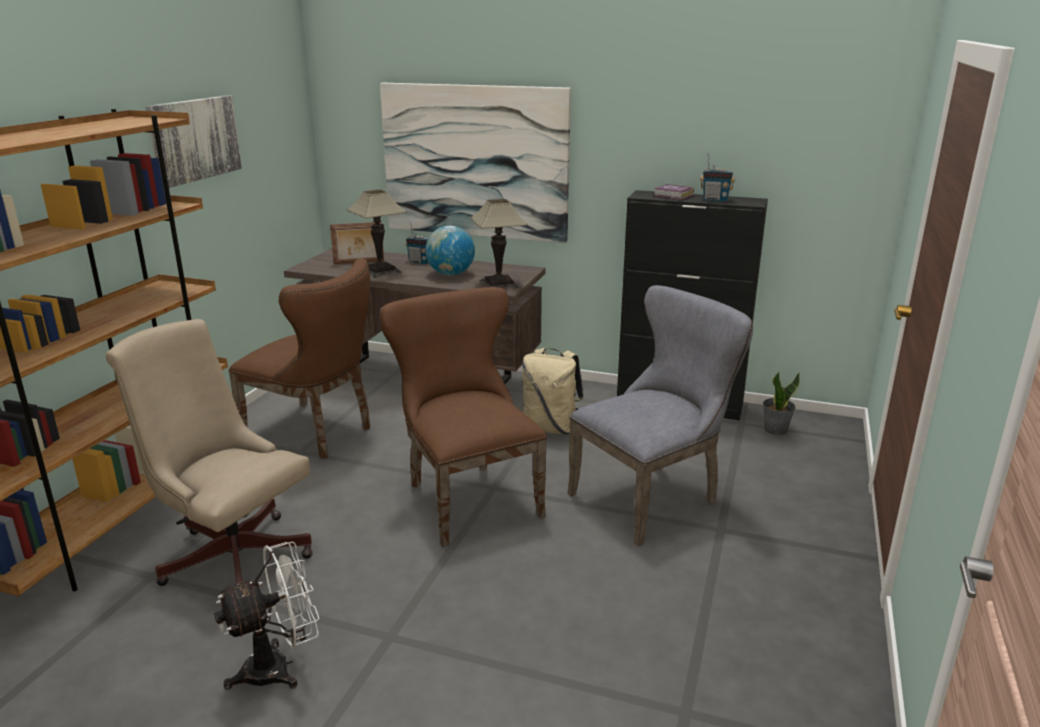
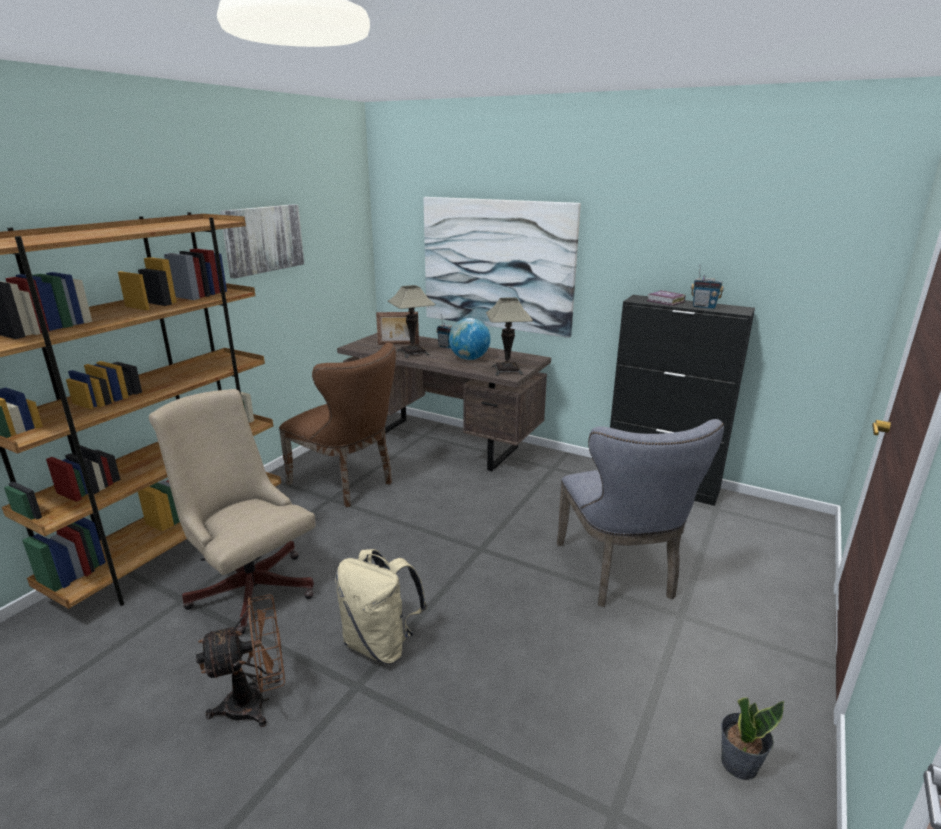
camera: 10 degrees right, 0 degrees up
white fan [214,542,319,690] -> brown fan [196,594,285,727]
brown chair [379,287,547,547] -> none
beige backpack [522,348,584,435] -> beige backpack moved to [335,549,427,664]
grey chair [568,285,753,546] -> grey chair turned 105 degrees clockwise [557,419,724,607]
potted plant [763,372,800,435] -> potted plant moved to [721,697,785,780]

